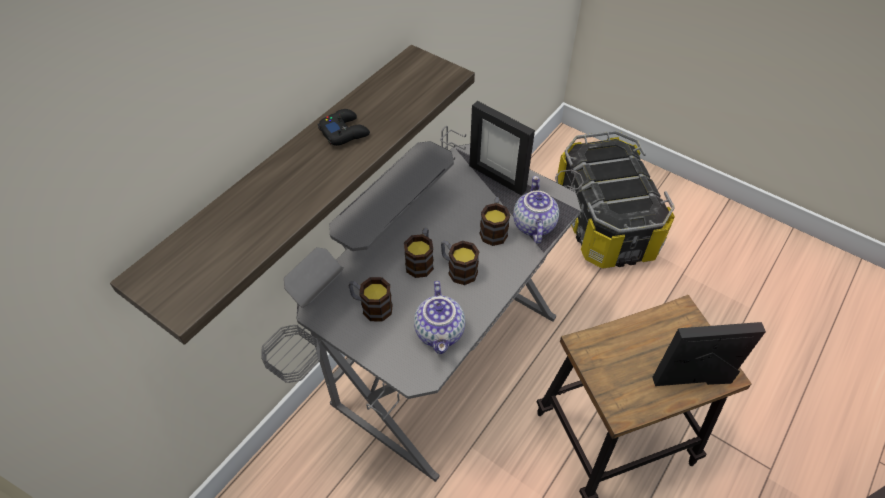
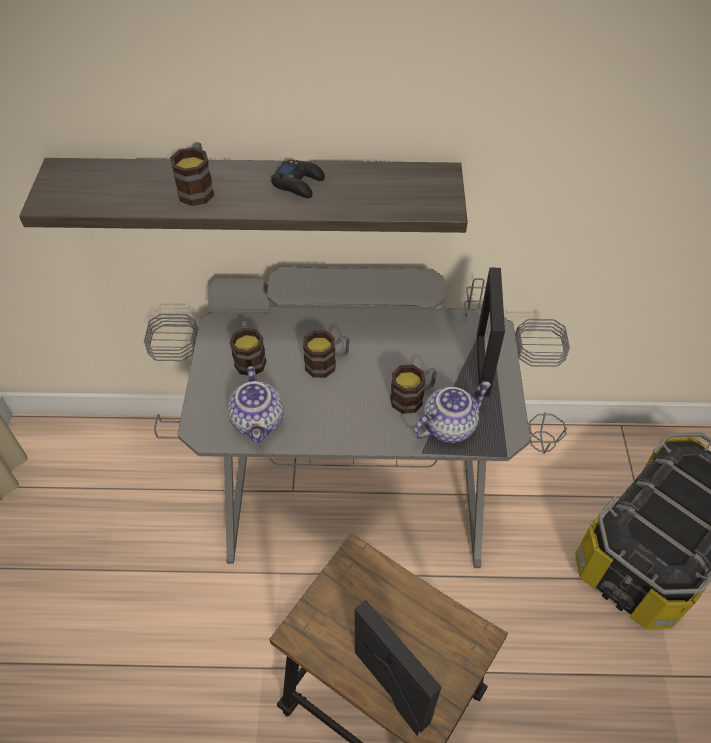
camera: 55 degrees right, 0 degrees up
teapot [414,281,465,354] -> teapot turned 60 degrees counterclockwise [227,366,284,443]
mug [441,240,479,285] -> mug moved to [170,142,214,206]

